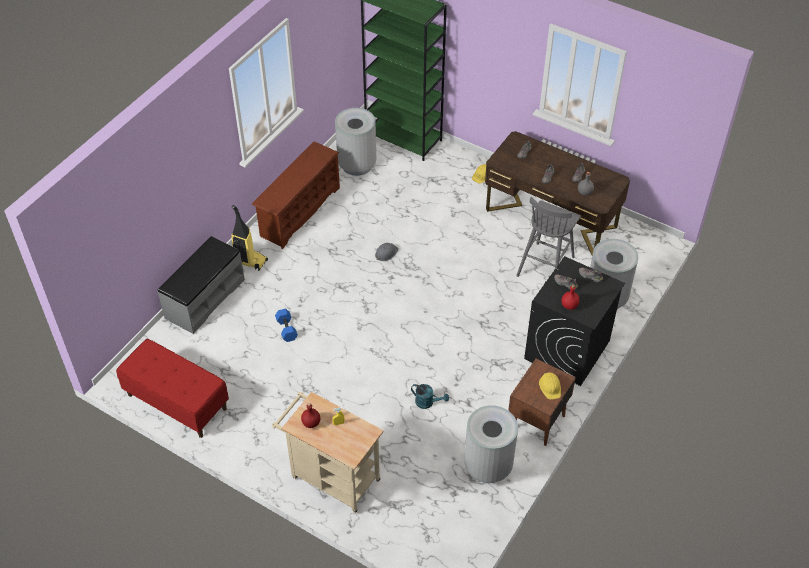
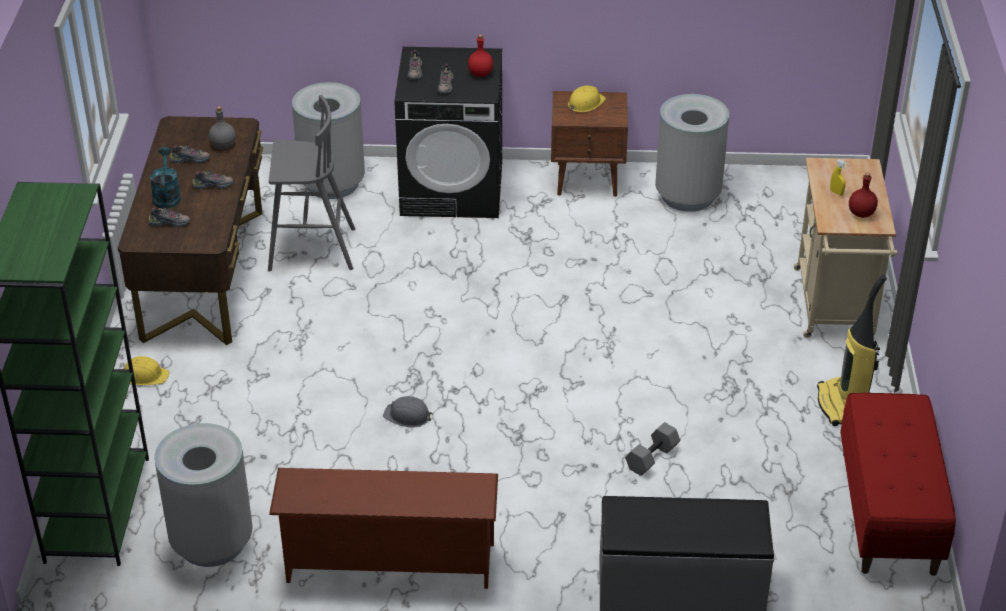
camera: 120 degrees left, 10 degrees down
vacuum cleaner [231,205,268,271] -> vacuum cleaner moved to [817,275,887,426]
blue dumbbell [275,309,298,342] -> grey dumbbell [625,422,680,476]
turquoise watering can [411,384,449,409] -> turquoise watering can moved to [150,147,181,209]

